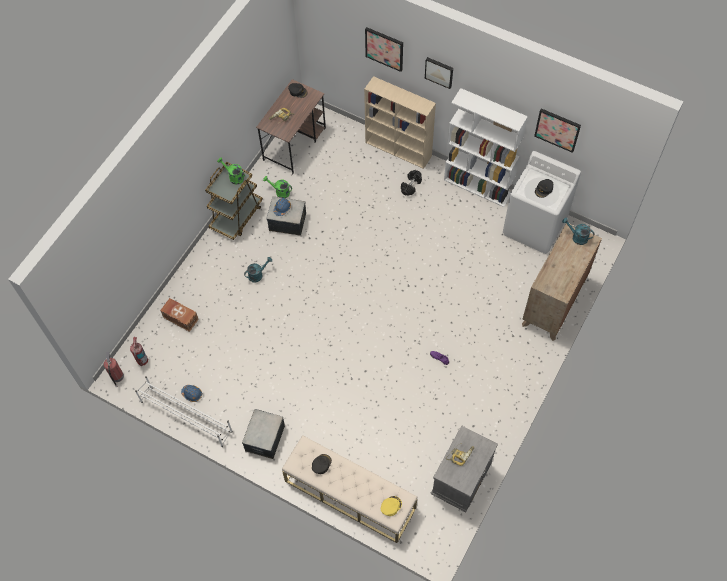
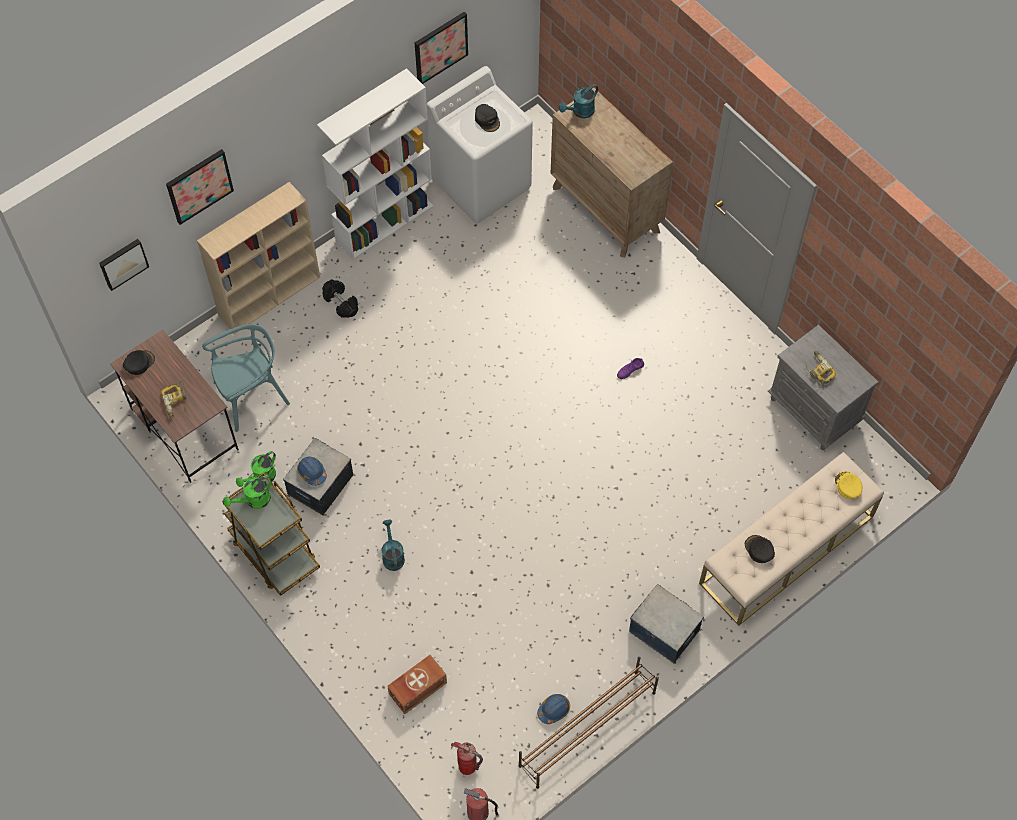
camera: 70 degrees left, 0 degrees up
white shoe rack [135,376,233,447] -> brown shoe rack [519,656,659,789]
picture [425,57,453,89] -> picture moved to [99,239,149,291]
none -> turquoise chair [202,324,290,432]

